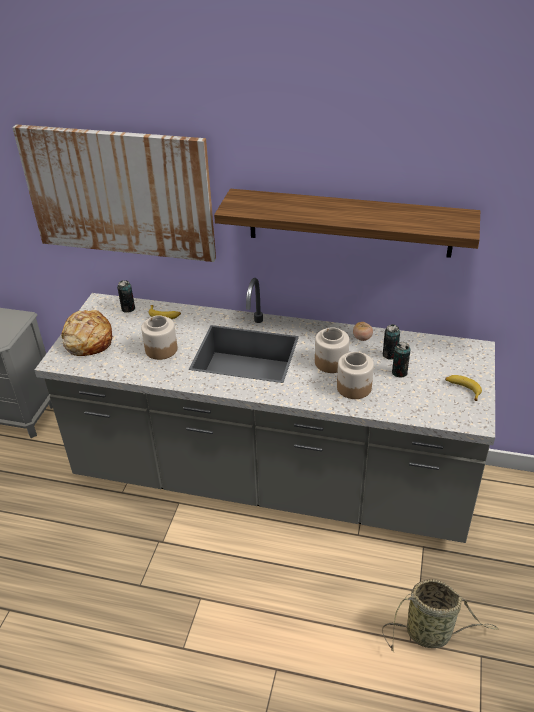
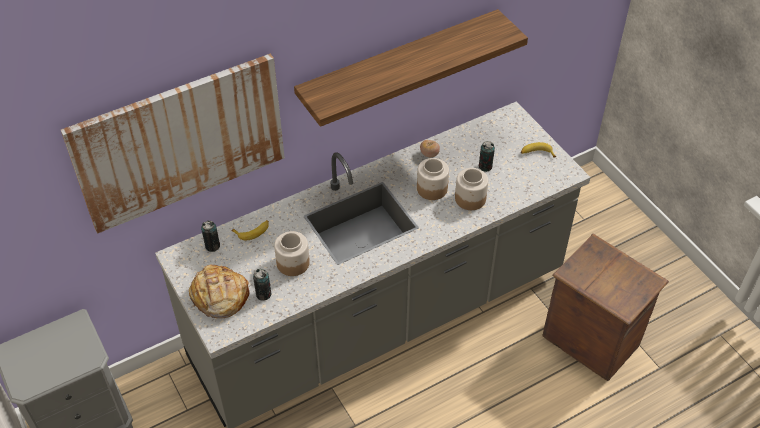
camera: 45 degrees left, 10 degrees up
basket [382,579,498,652] -> crate [543,234,669,381]
can [383,324,400,360] -> can moved to [253,269,272,301]

